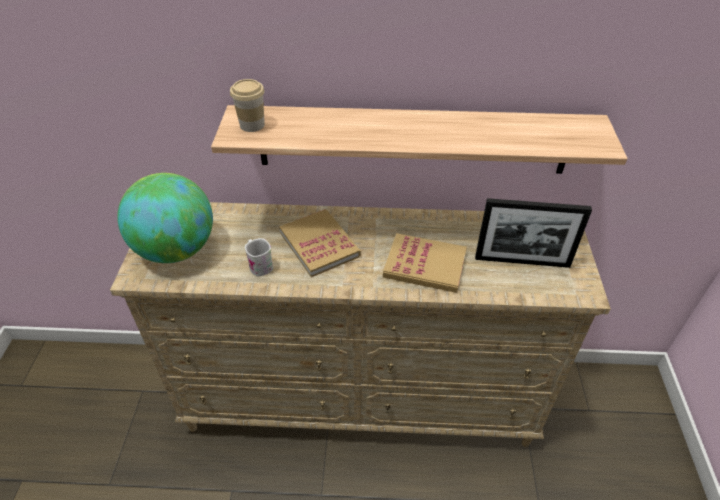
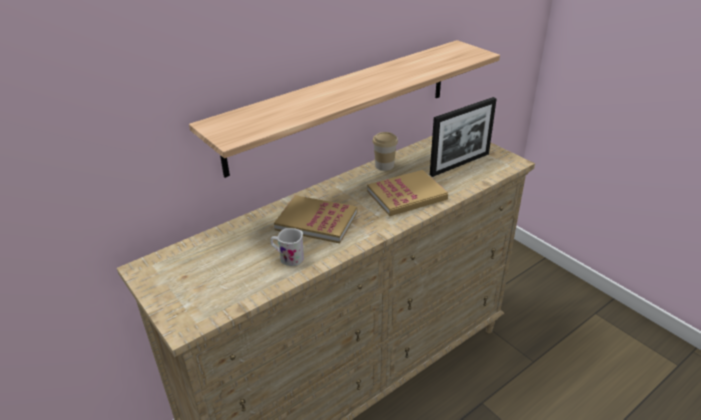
camera: 40 degrees left, 10 degrees down
globe [117,173,213,263] -> none
cup [230,79,265,132] -> cup moved to [372,132,398,171]

